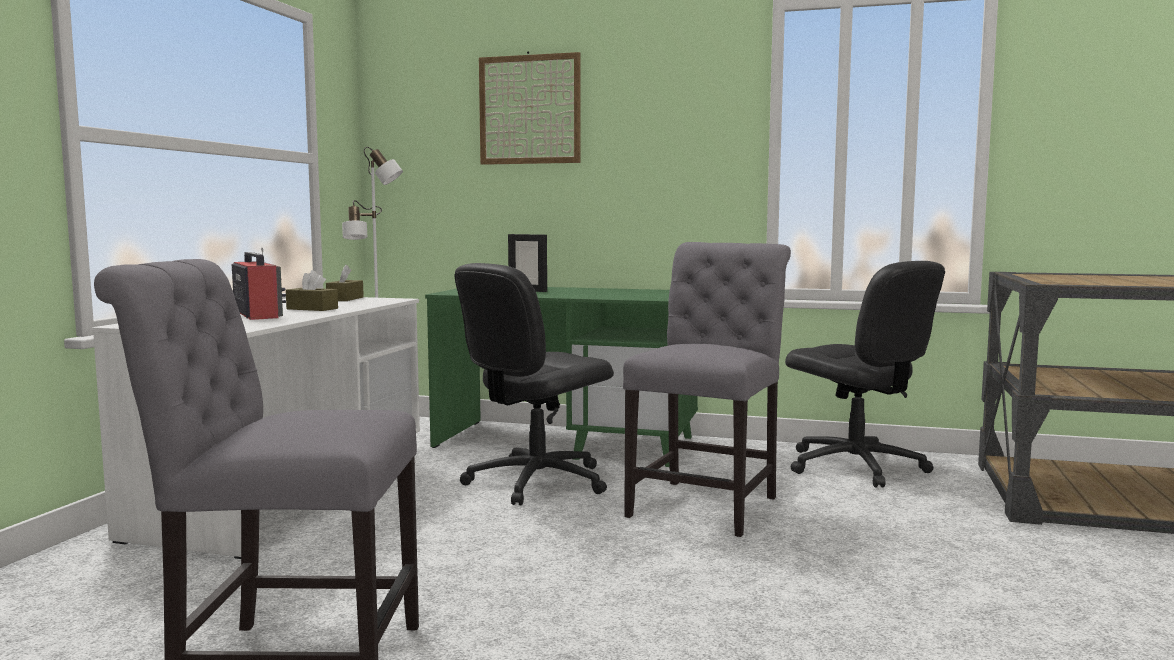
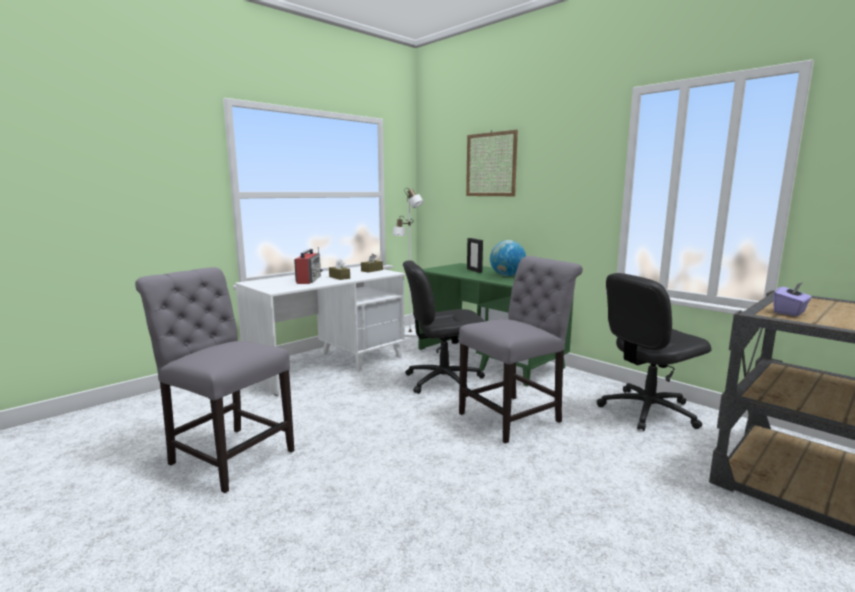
camera: 30 degrees right, 5 degrees up
black office chair [785,261,945,487] -> black office chair turned 75 degrees clockwise [597,273,712,431]
none -> globe [490,240,526,276]
none -> purple tissue box [773,282,812,316]

